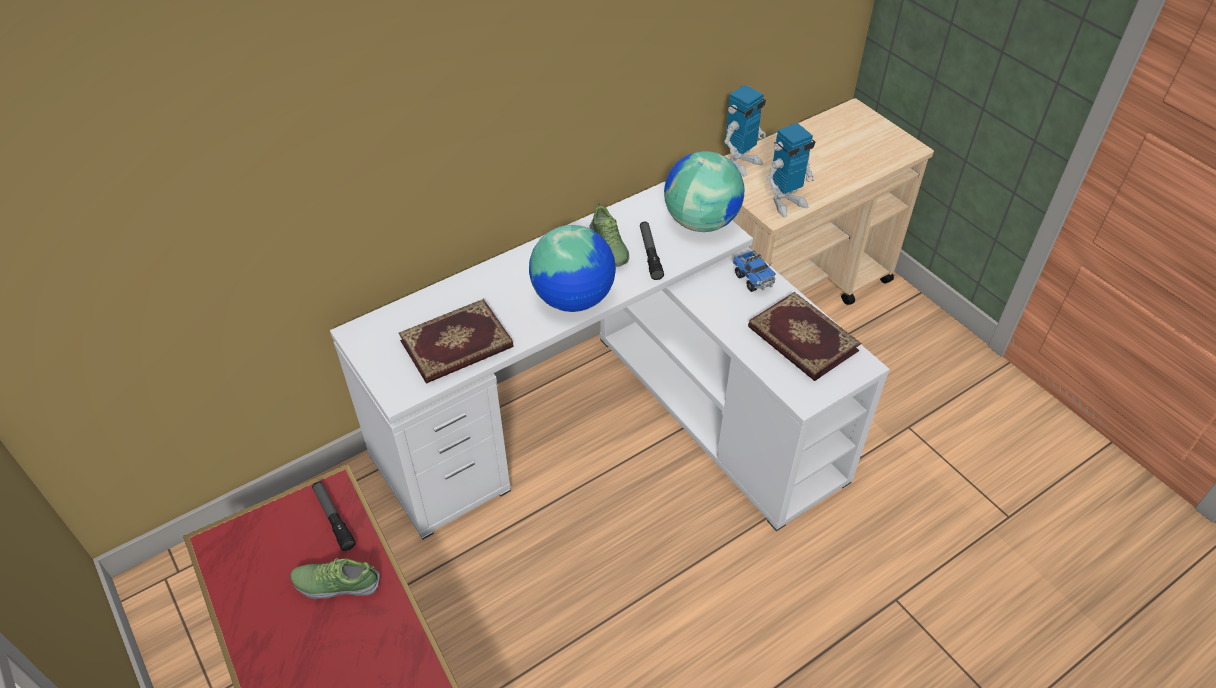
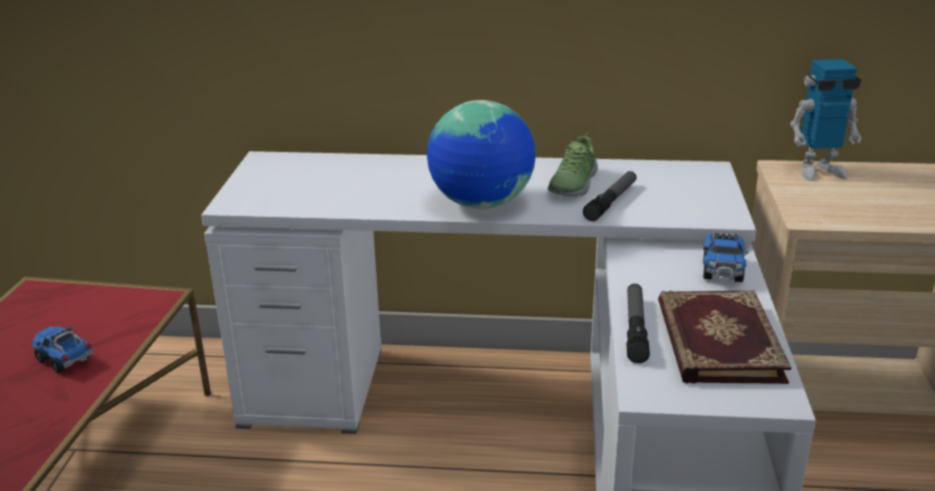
camera: 40 degrees right, 20 degrees down
shoe [290,558,380,599] -> toy truck [32,326,93,373]
flashlight [312,481,356,551] -> flashlight moved to [627,284,650,363]
book [399,299,514,384] -> none
globe [664,151,744,232] -> none
toy robot [767,123,815,217] -> none

